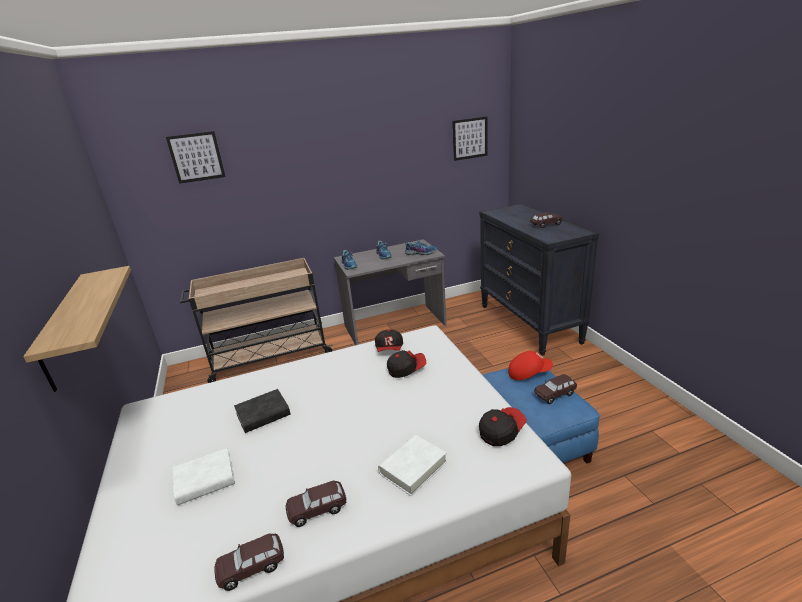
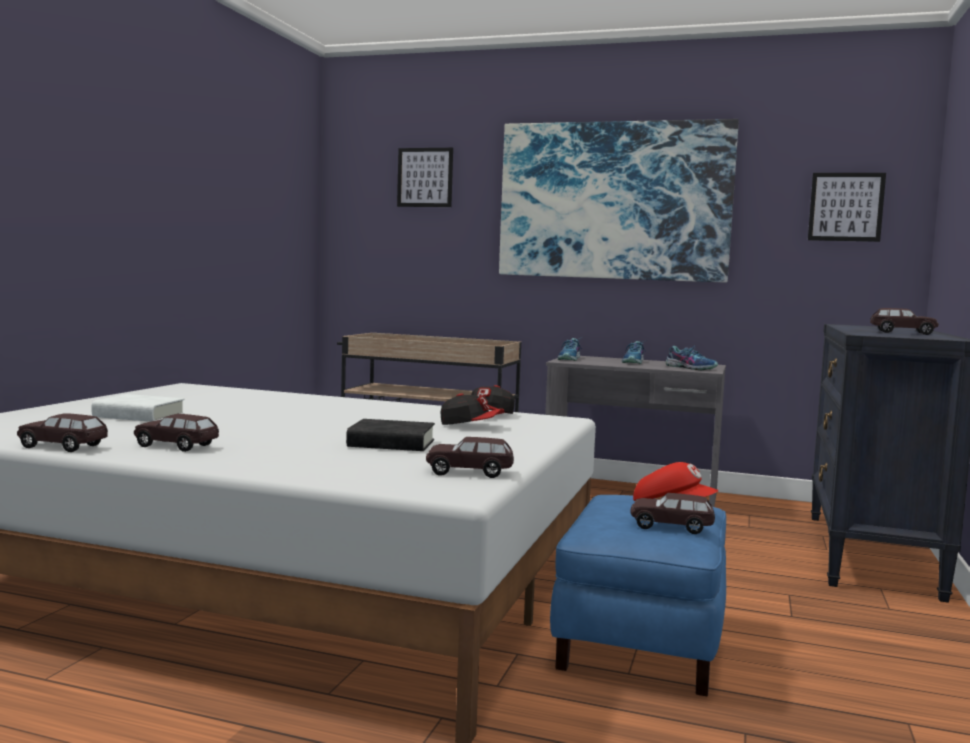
camera: 35 degrees right, 20 degrees down
shelf [23,266,131,392] -> none
black book [234,389,291,433] -> black book moved to [346,419,435,451]
white book [378,435,447,496] -> none
cap [479,407,527,446] -> brown toy car [426,437,514,478]
none -> picture [499,119,739,283]

